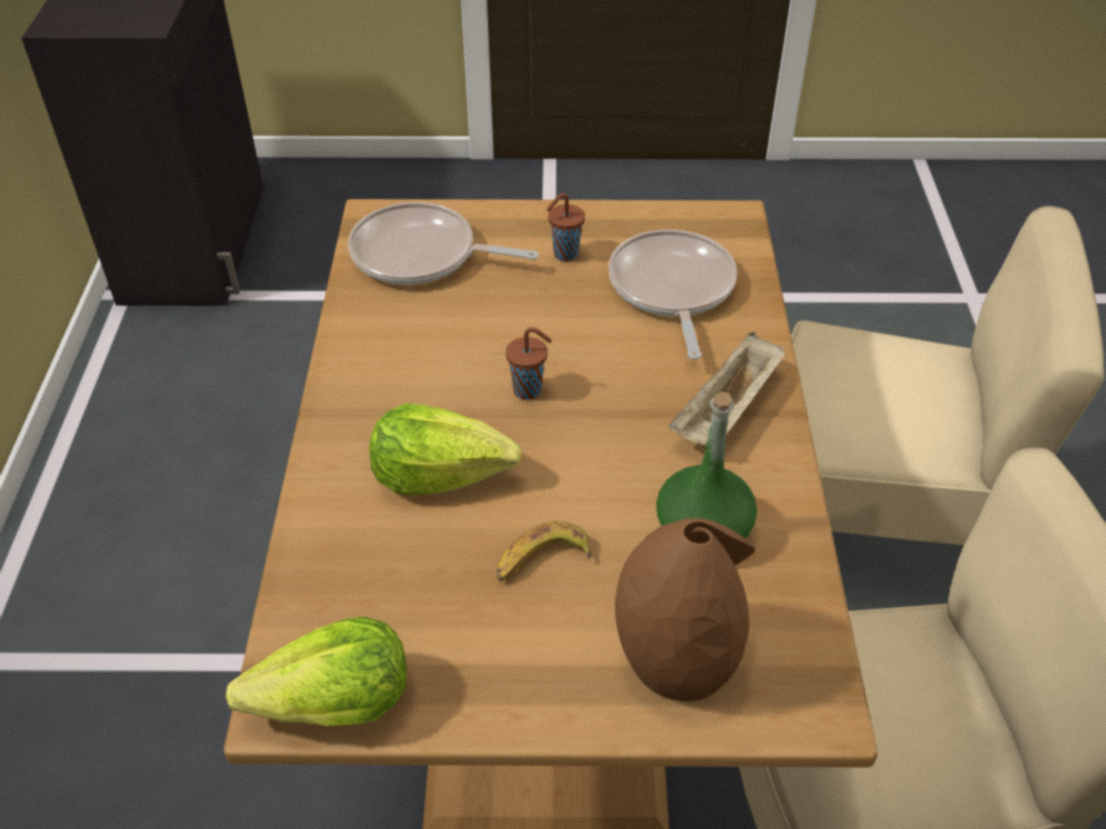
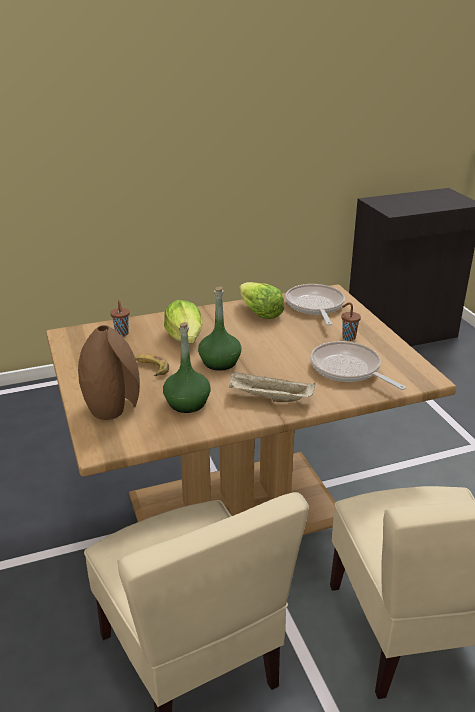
camera: 70 degrees right, 15 degrees down
lettuce [226,616,407,726] -> lettuce moved to [239,282,284,319]
brown cup [506,327,552,400] -> brown cup moved to [110,300,130,337]
frying pan [609,229,737,360] -> frying pan turned 105 degrees counterclockwise [310,341,406,390]
none -> green bottle [198,286,241,371]

